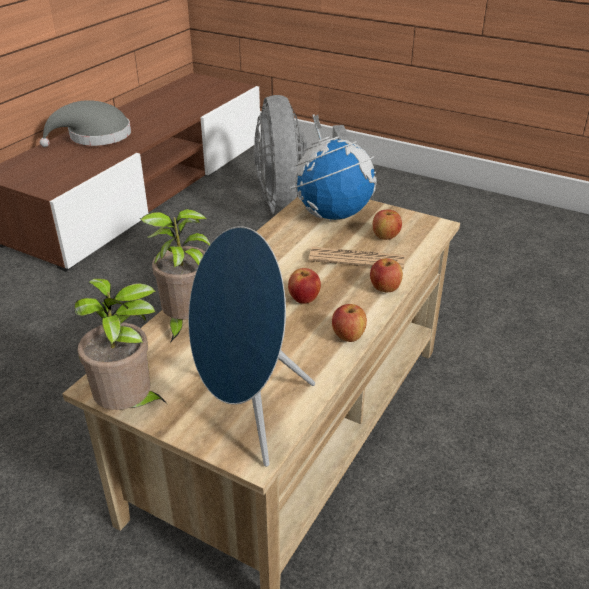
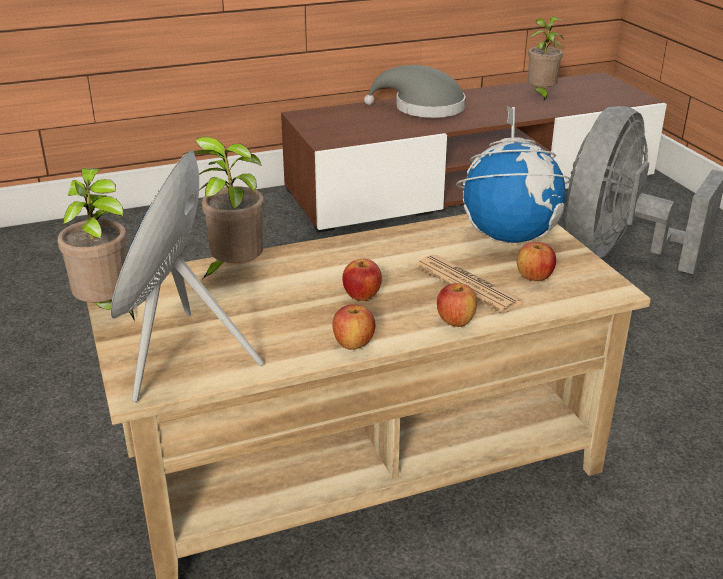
camera: 40 degrees right, 5 degrees down
none -> potted plant [528,16,564,101]

